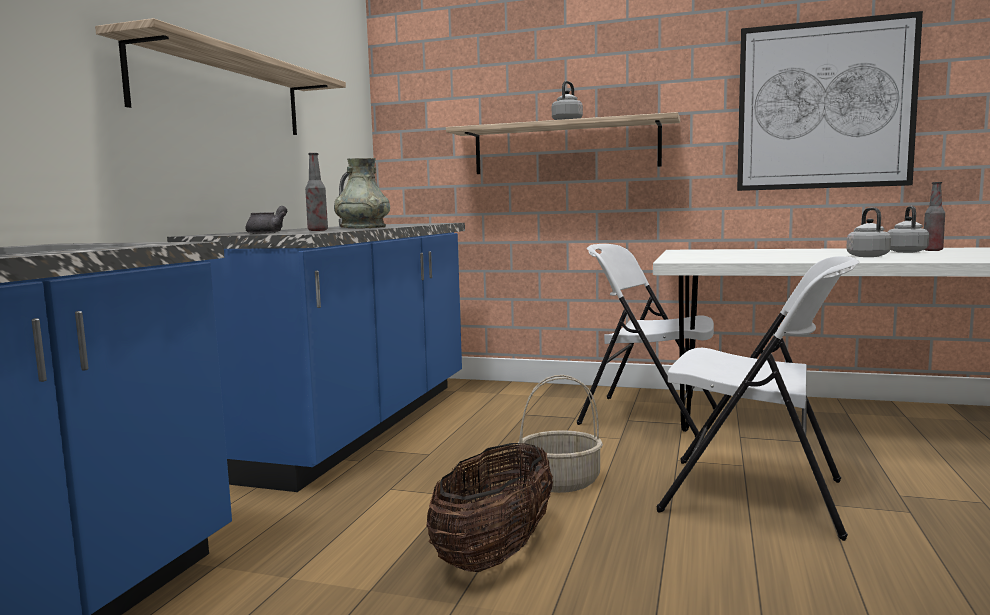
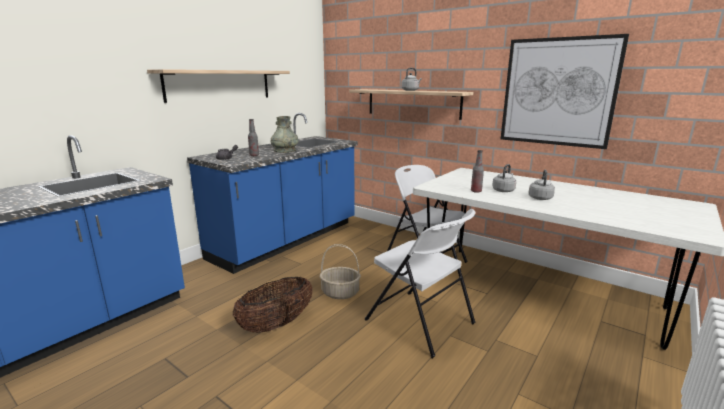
camera: 20 degrees right, 10 degrees up
grey kettle [888,206,929,253] -> grey kettle moved to [492,164,516,192]
bottle [924,182,945,251] -> bottle moved to [471,150,484,193]

